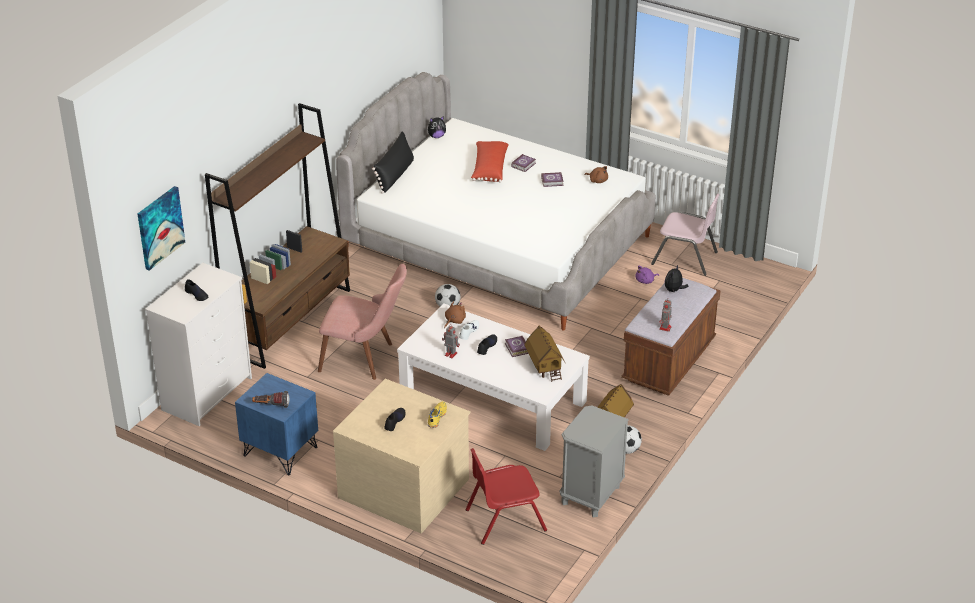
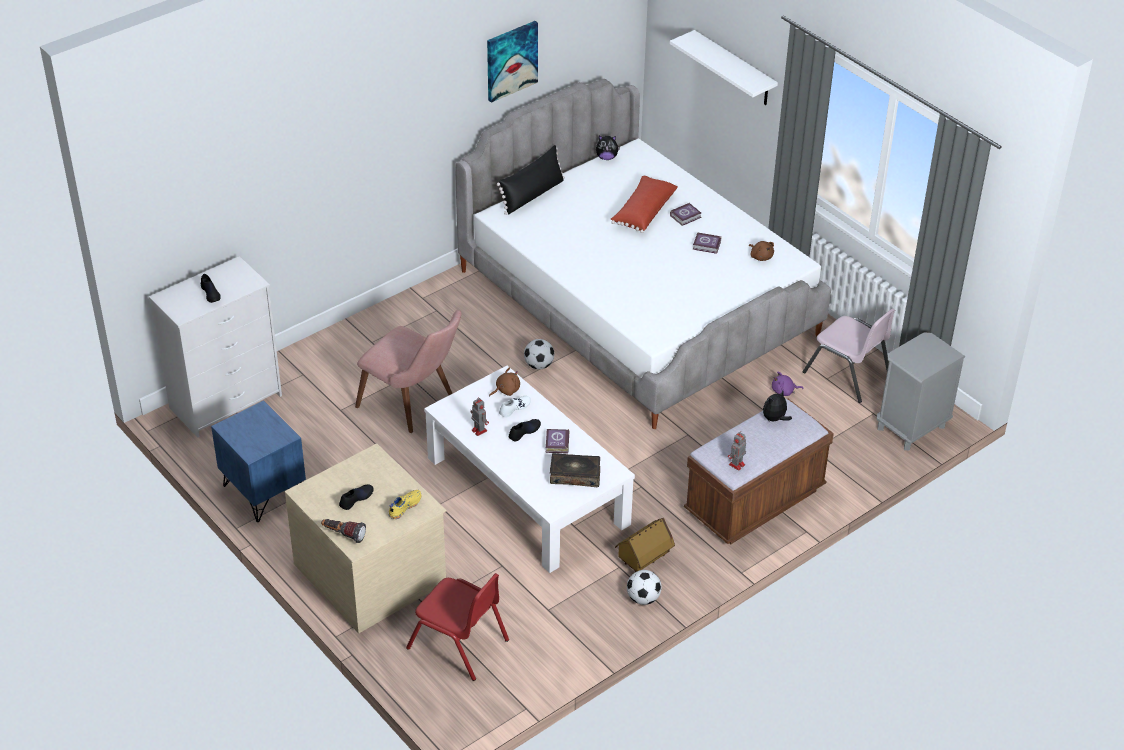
camera: 20 degrees right, 5 degrees up
picture [138,186,185,271] -> picture moved to [487,21,538,103]
brown bookcase [205,103,350,369] -> none
flashlight [252,391,290,408] -> flashlight moved to [321,519,366,543]
red chair [466,448,547,545] -> red chair turned 150 degrees counterclockwise [406,573,509,681]
toy house [524,326,566,382] -> book [550,453,601,487]
grey nightstand [559,406,629,517] -> grey nightstand moved to [877,332,965,451]
none -> white shelf [670,30,778,105]

